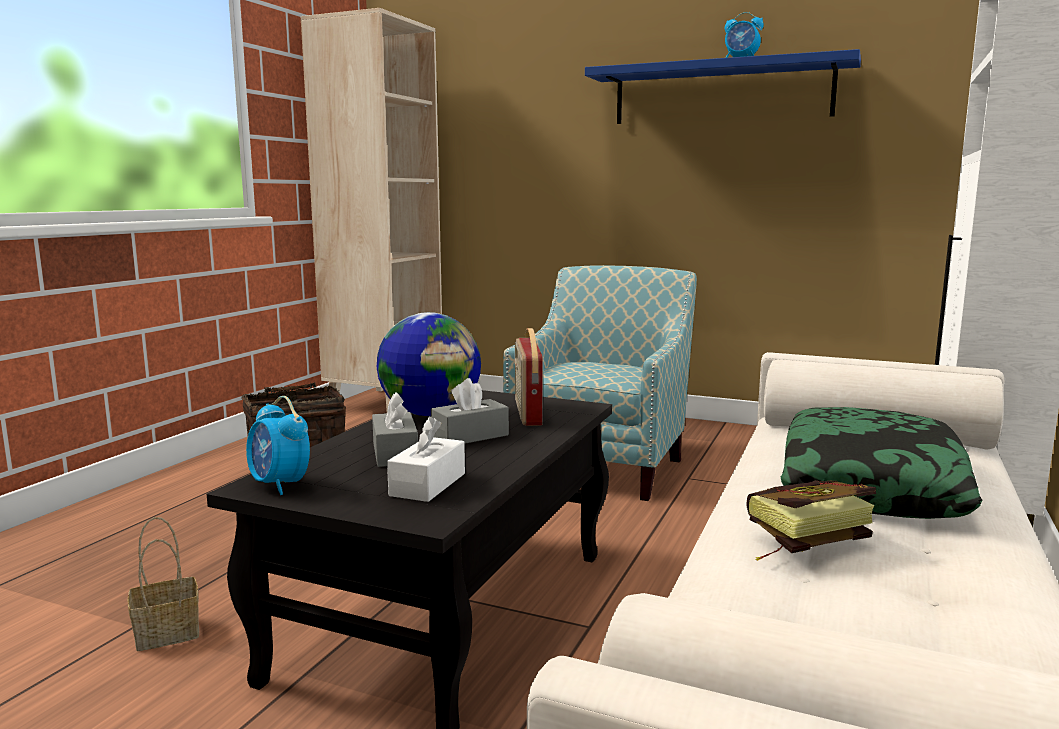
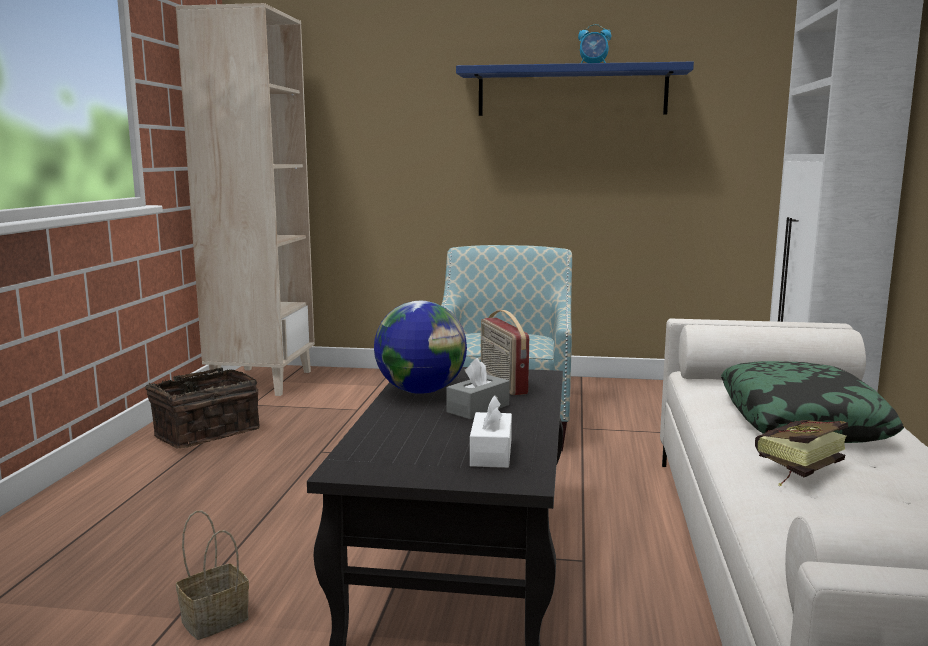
camera: 15 degrees left, 0 degrees up
alarm clock [246,396,310,495] -> none
grey tissue box [372,392,418,467] -> none

